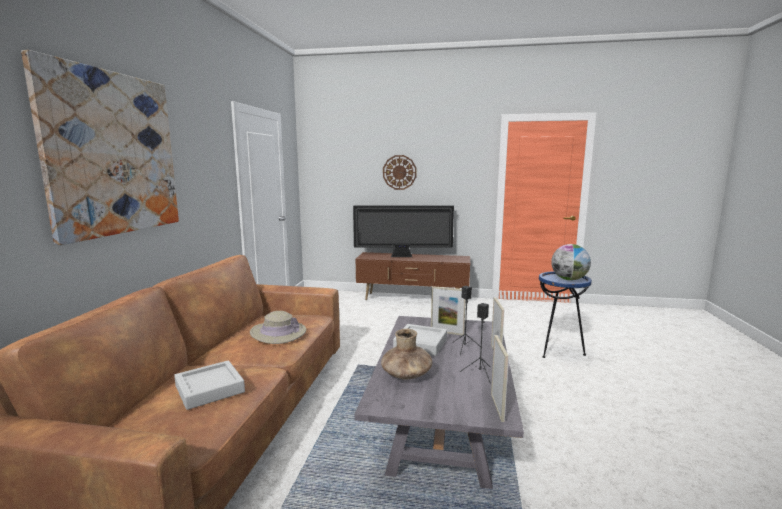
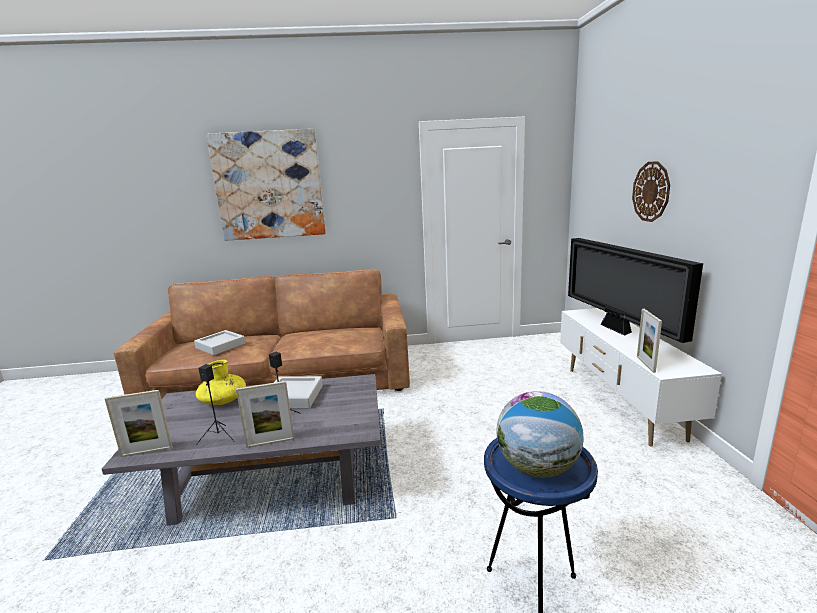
camera: 75 degrees right, 5 degrees up
beige hat [250,311,306,344] -> none
brown tv stand [356,252,470,300] -> white tv stand [560,308,722,447]
brown vase [381,329,432,380] -> yellow vase [196,360,246,405]
picture frame [431,286,466,335] -> picture frame moved to [637,309,662,373]

